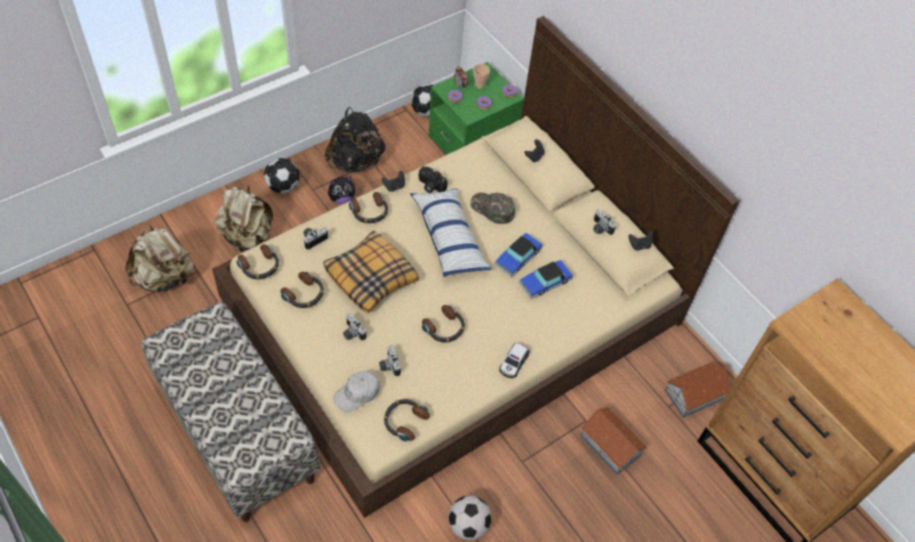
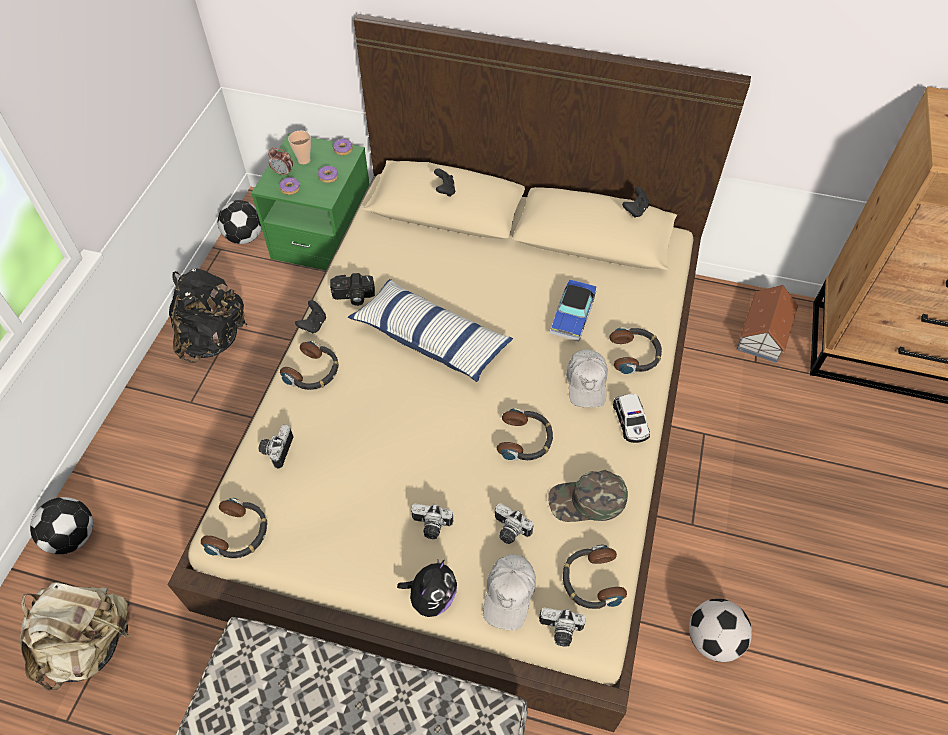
camera: 35 degrees left, 0 degrees up
beige backpack [214,184,273,253] -> none
football [264,158,300,193] -> football moved to [30,497,93,554]
headphones [281,272,324,308] -> headphones moved to [610,327,662,374]
pillow [323,230,419,313] -> none
plush toy [328,177,355,204] -> plush toy moved to [397,560,457,617]
green cap [470,193,515,224] -> green cap moved to [548,470,628,522]
toy car [494,233,543,277] -> none
toy house [580,407,648,475] -> none
camera [593,209,616,235] -> camera moved to [539,608,586,647]
none -> white cap [566,350,608,407]

